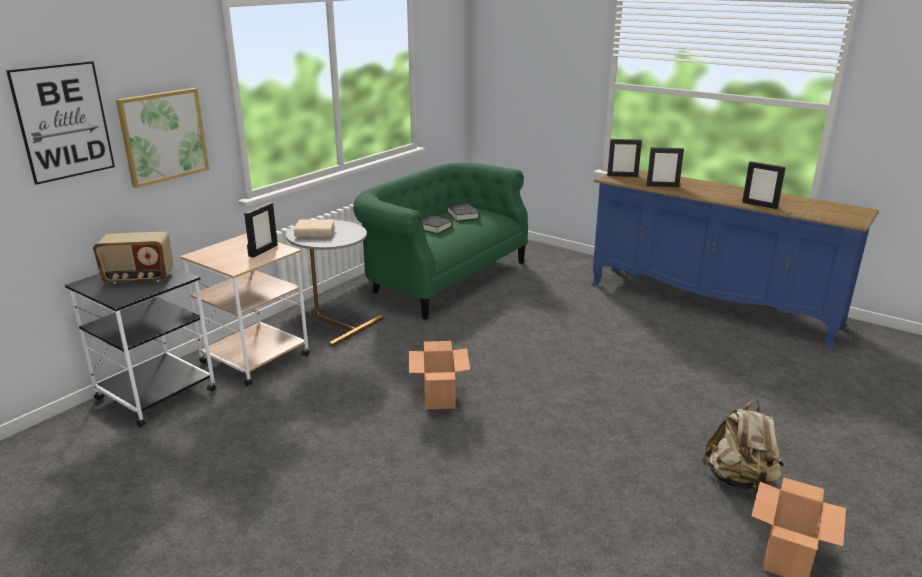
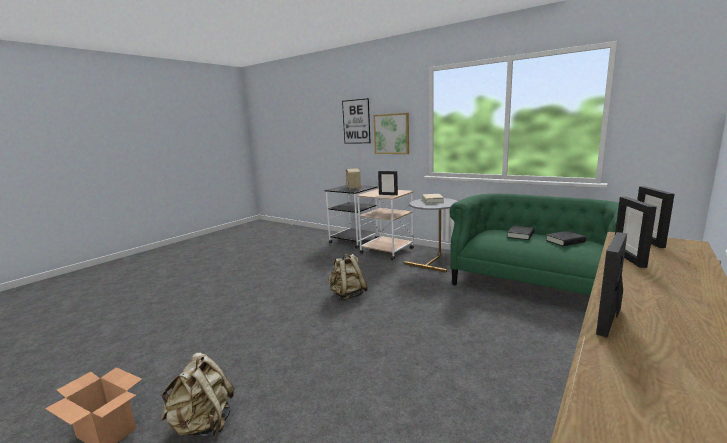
camera: 90 degrees right, 10 degrees down
cardboard box [409,341,470,410] -> beige backpack [328,254,368,301]

